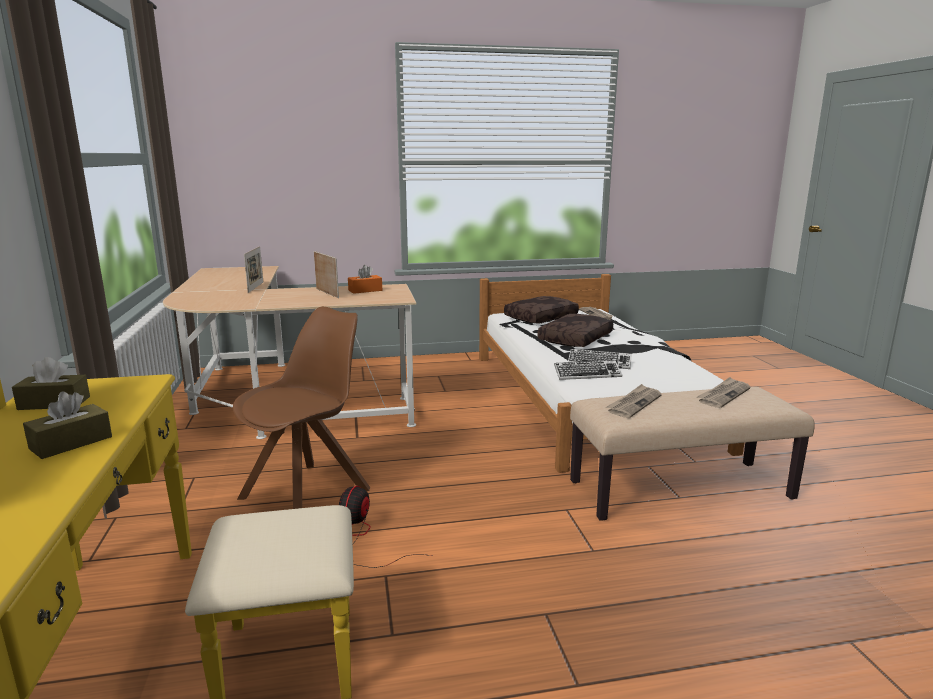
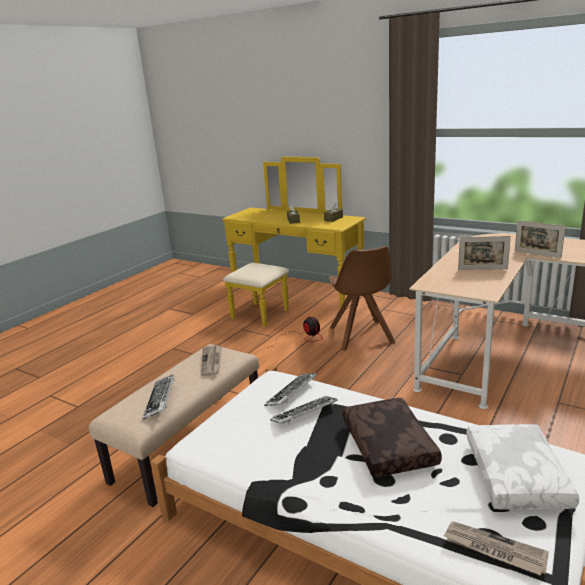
camera: 135 degrees right, 5 degrees up
orange tissue box [348,265,382,294] -> none
brown pillow [504,296,579,324] -> white pillow [467,424,579,510]
newspaper [696,377,750,408] -> keyboard [142,374,175,420]

